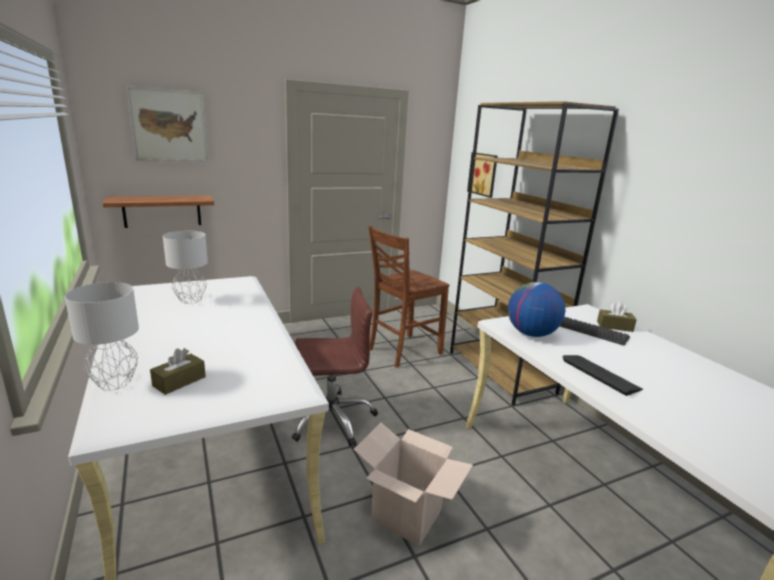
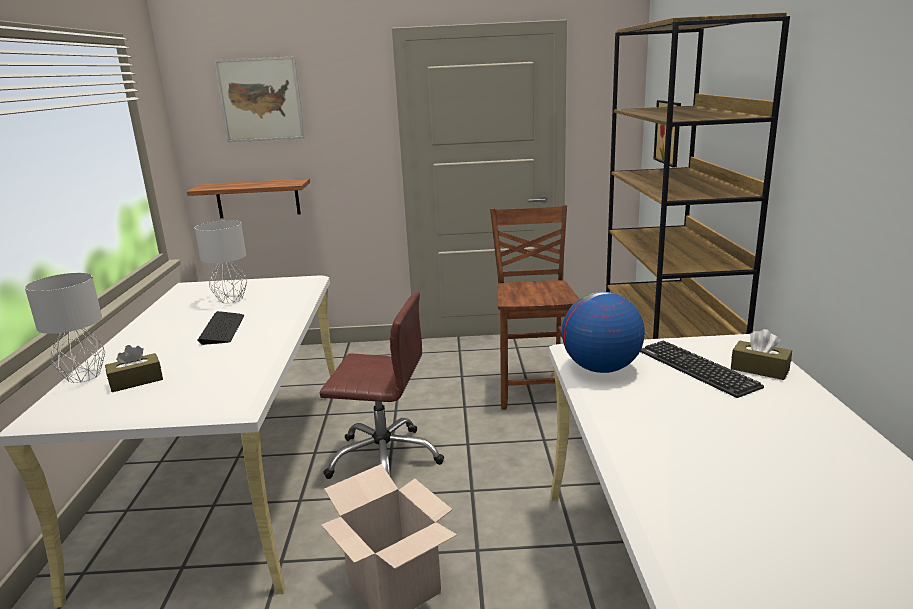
camera: 25 degrees right, 0 degrees up
brown chair [368,226,449,368] -> brown chair turned 105 degrees clockwise [490,205,580,410]
keyboard [562,355,643,396] -> keyboard moved to [197,311,244,345]

